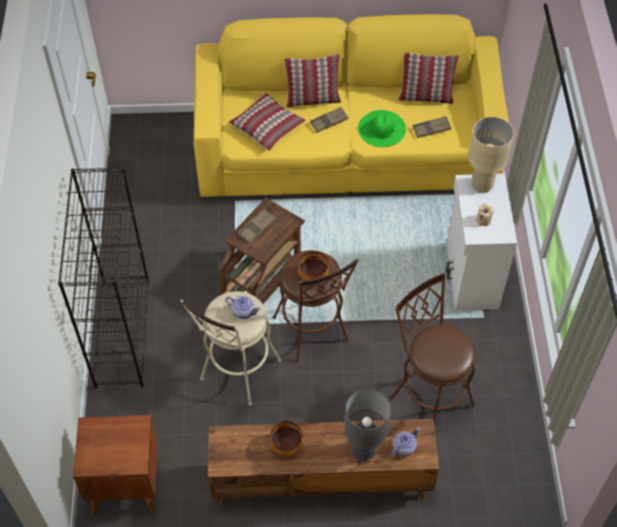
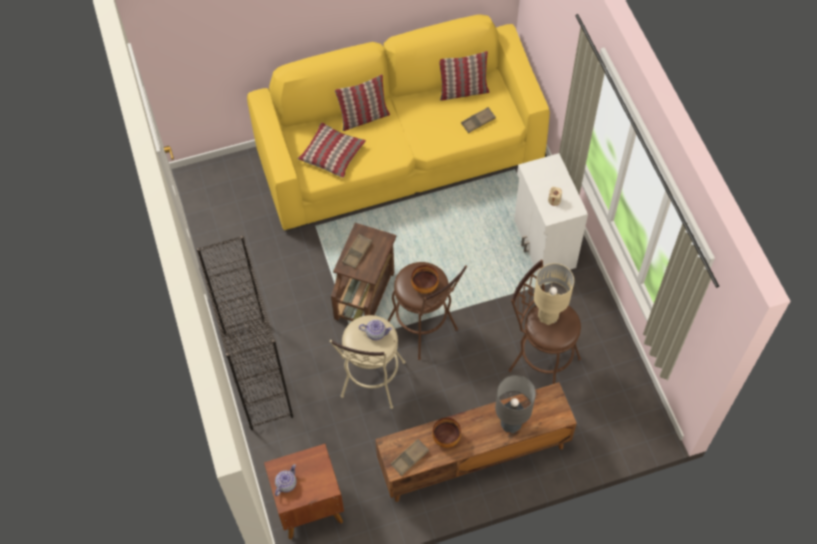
camera: 15 degrees left, 5 degrees up
brown tray [310,107,348,133] -> brown tray moved to [390,439,429,476]
green hat [358,110,406,147] -> none
teapot [390,427,420,457] -> teapot moved to [275,464,297,496]
beige table lamp [468,117,514,193] -> beige table lamp moved to [534,263,574,325]

